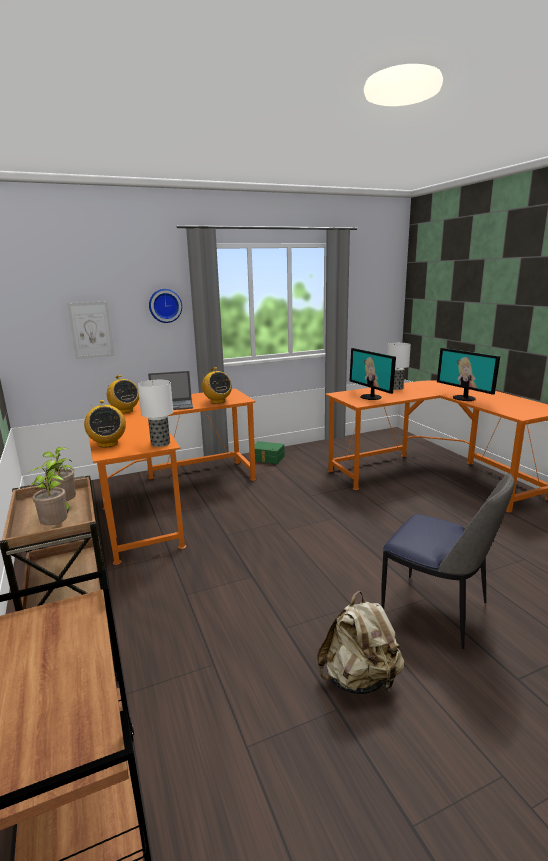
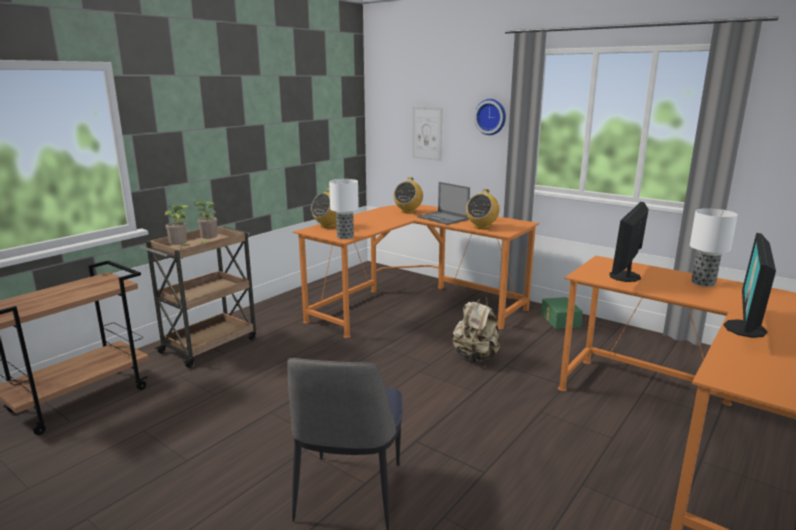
camera: 60 degrees right, 0 degrees up
beige backpack [317,591,404,694] -> beige backpack moved to [452,297,500,363]

